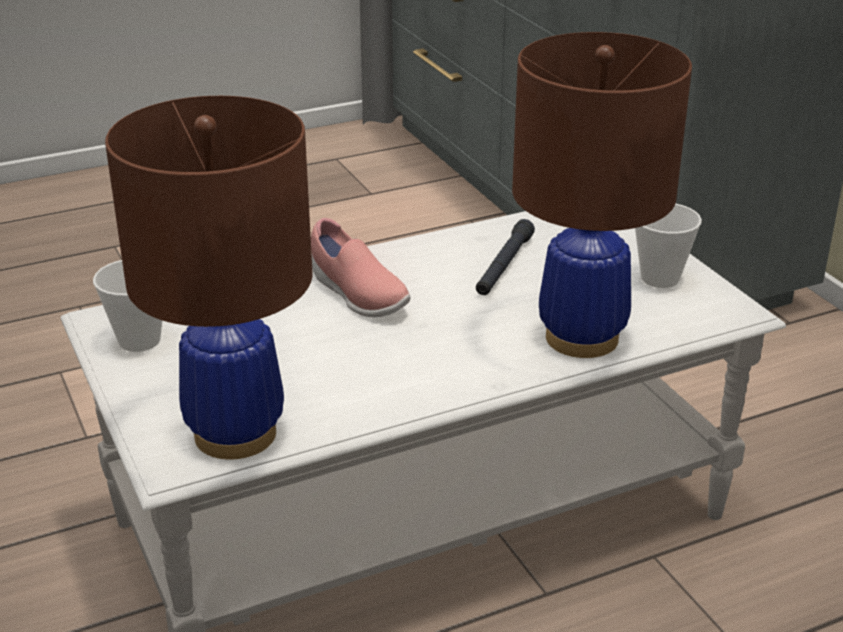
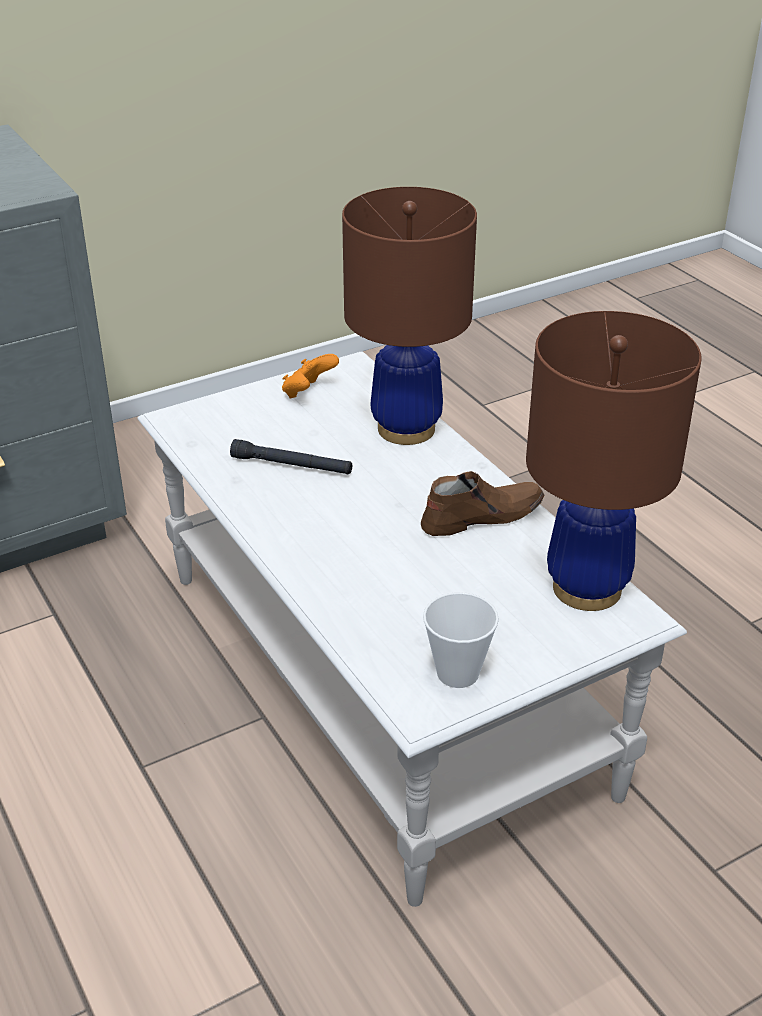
camera: 95 degrees left, 5 degrees up
pink shoe [311,218,410,317] -> none
cup [635,204,702,288] -> orange game controller [282,354,339,399]
none -> brown shoe [421,471,544,536]

